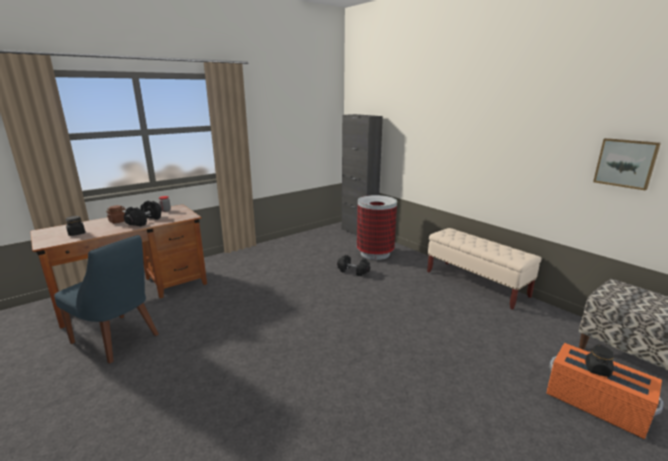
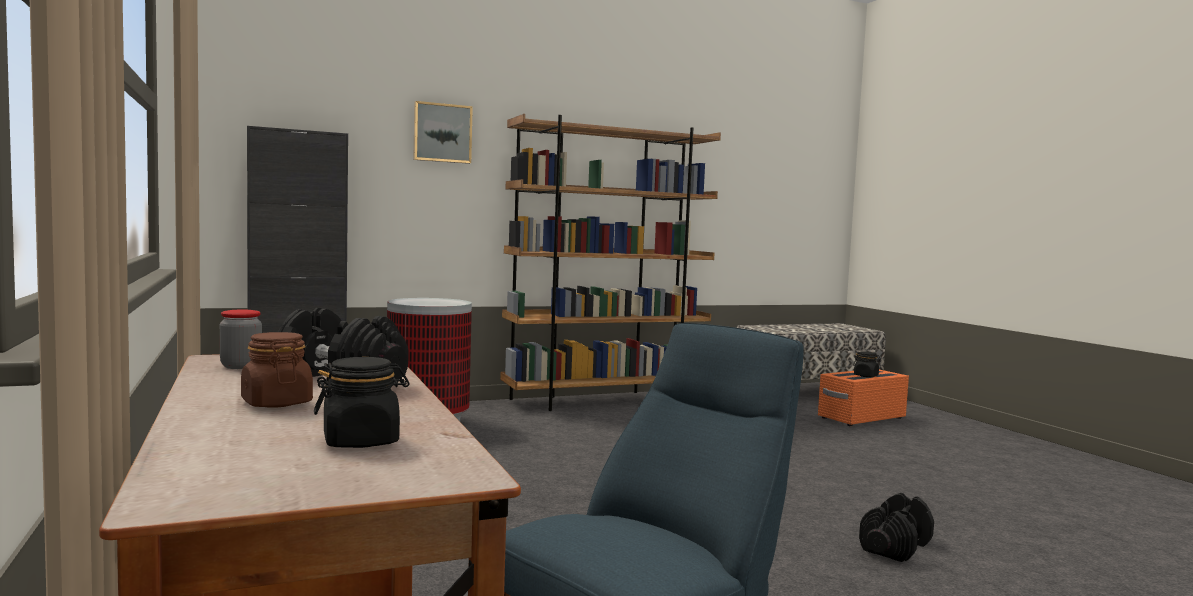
camera: 75 degrees left, 15 degrees down
black dumbbell [337,255,370,276] -> black dumbbell moved to [859,493,934,562]
beige bench [427,228,542,310] -> brown bookcase [500,114,721,411]
picture [593,138,661,190] -> picture moved to [413,101,473,164]

